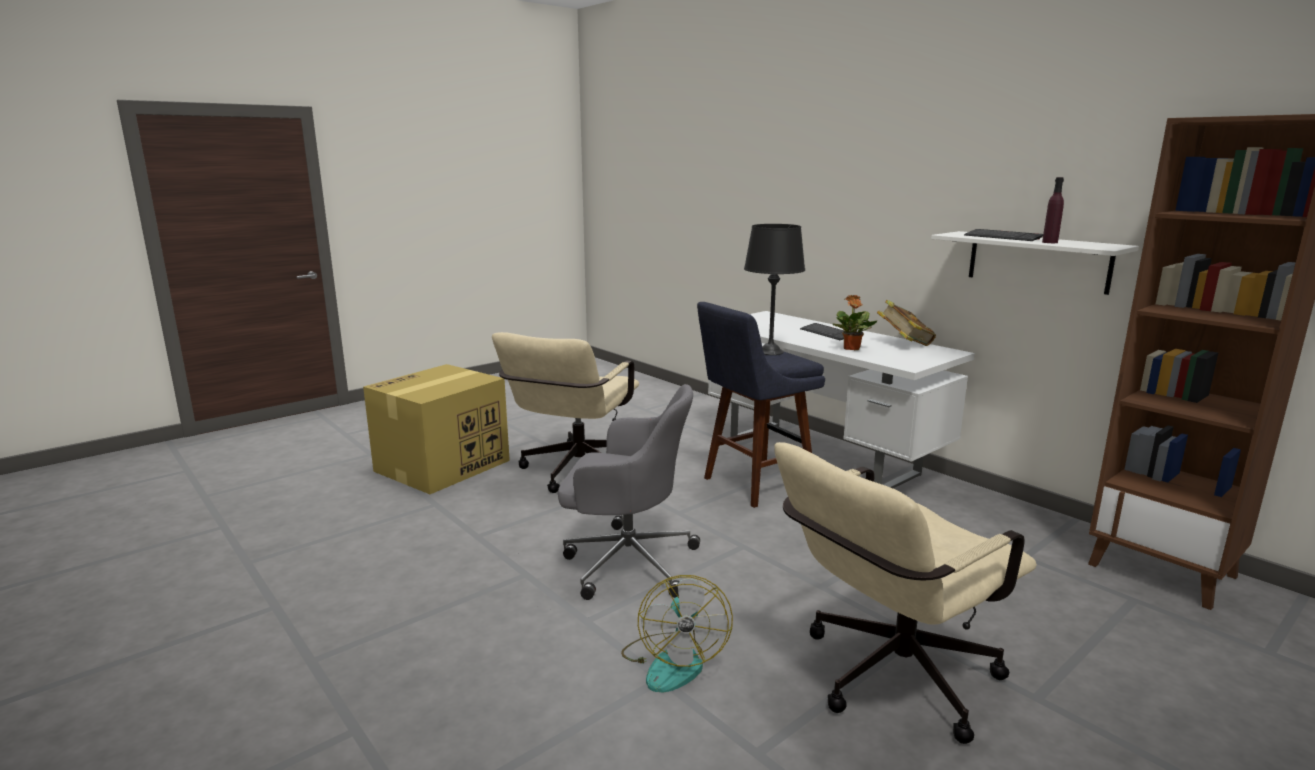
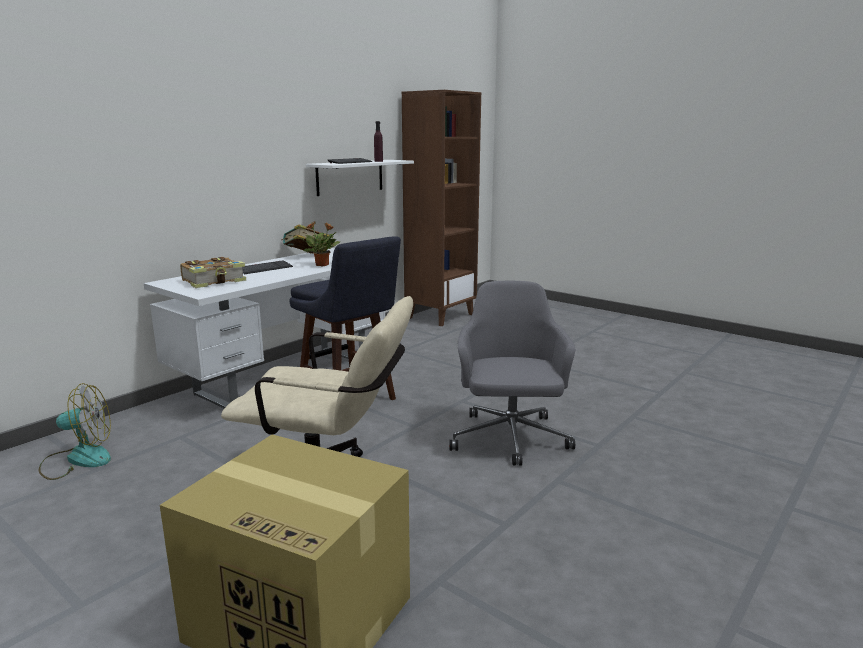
camera: 100 degrees left, 0 degrees up
fan [621,575,733,692] -> fan moved to [39,383,111,480]
black table lamp [744,224,805,355] -> none
beige office chair [774,442,1037,744] -> none
none -> book [180,257,246,288]

